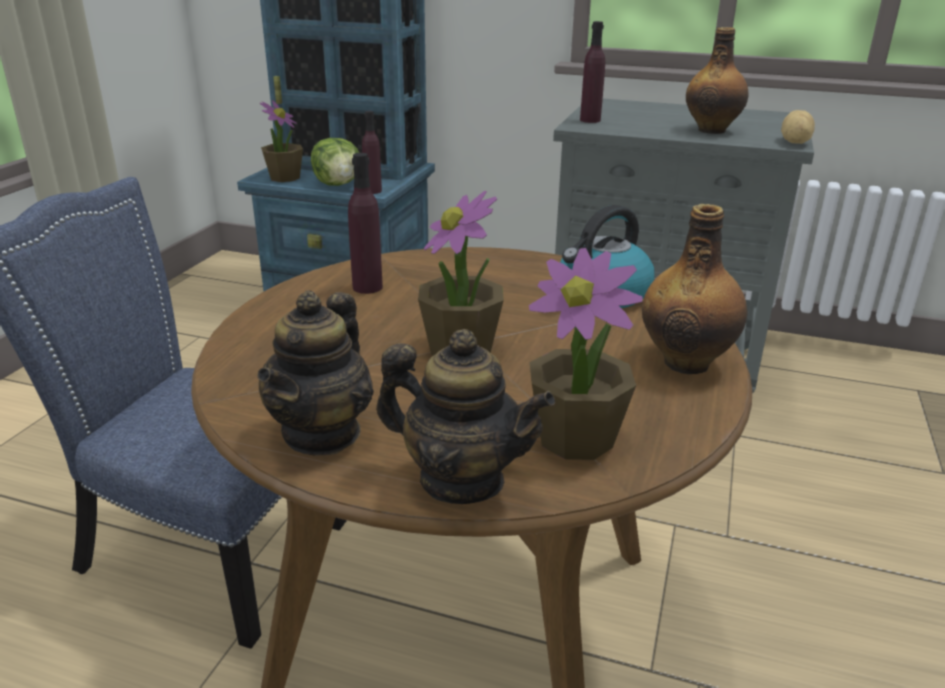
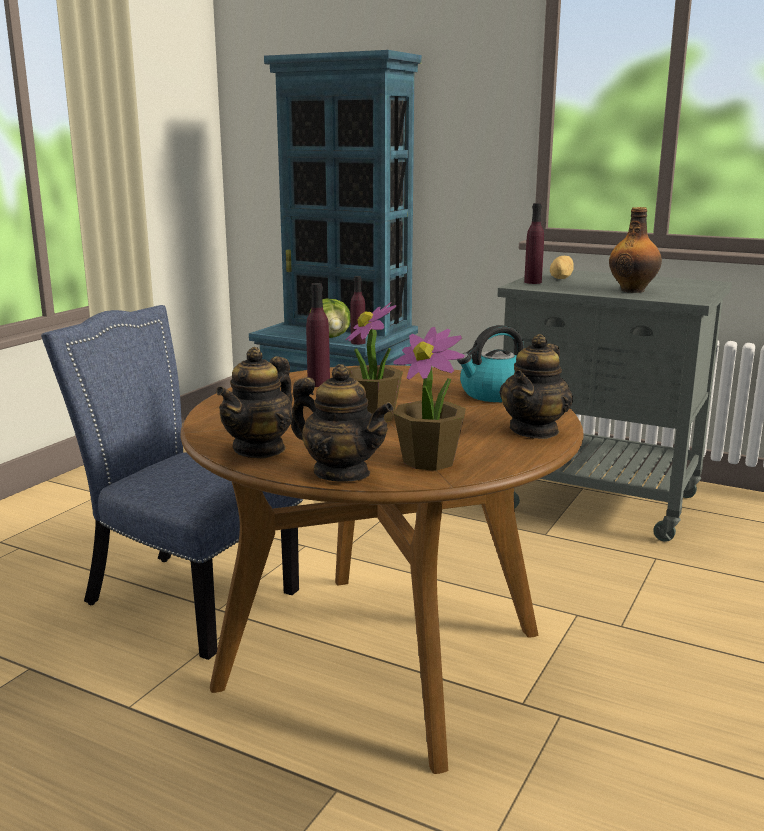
camera: 10 degrees right, 10 degrees down
potted plant [260,100,303,182] -> none
bottle [642,204,747,374] -> teapot [499,334,573,439]
potato [781,110,815,144] -> potato moved to [550,256,574,279]

